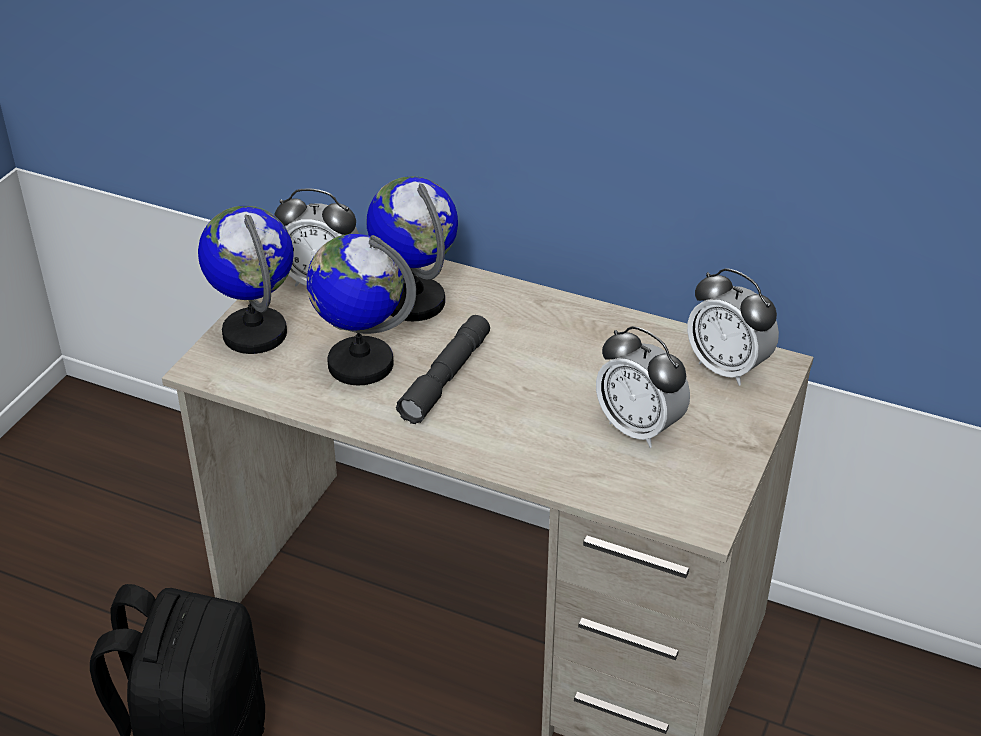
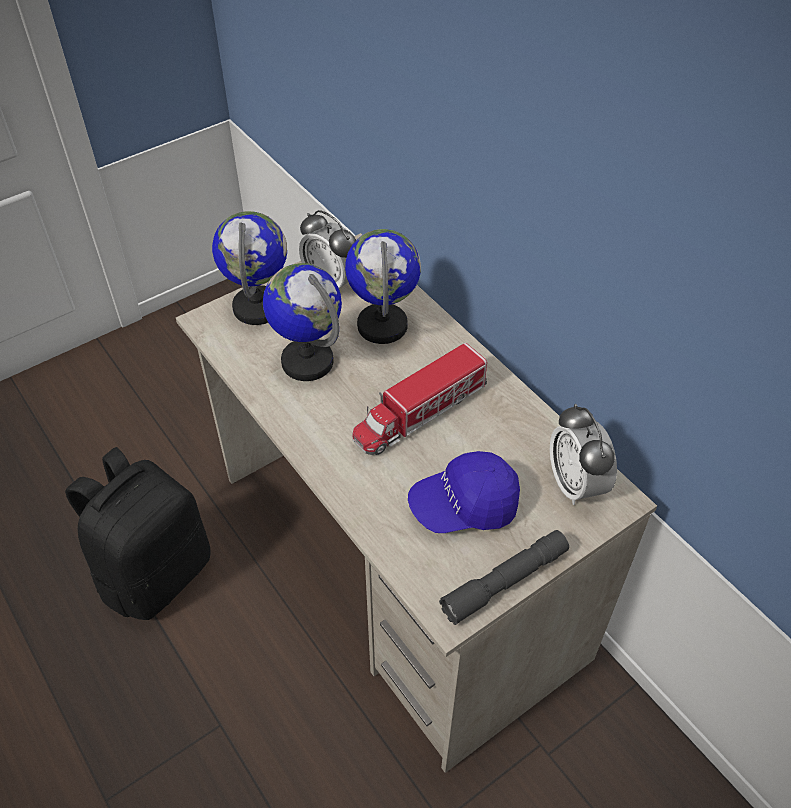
camera: 30 degrees right, 10 degrees up
grey flashlight [396,315,490,424] -> grey flashlight moved to [439,530,569,625]
alarm clock [596,326,690,448] -> blue cap [408,451,520,533]
none -> toy truck [353,343,487,455]

